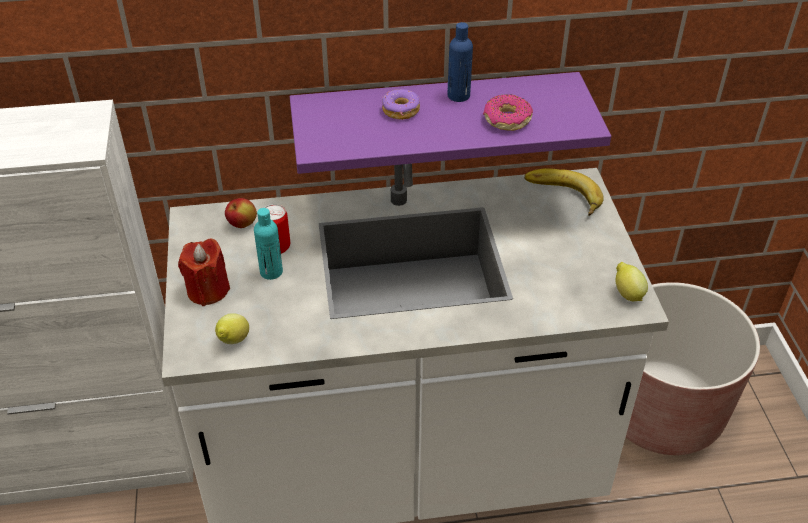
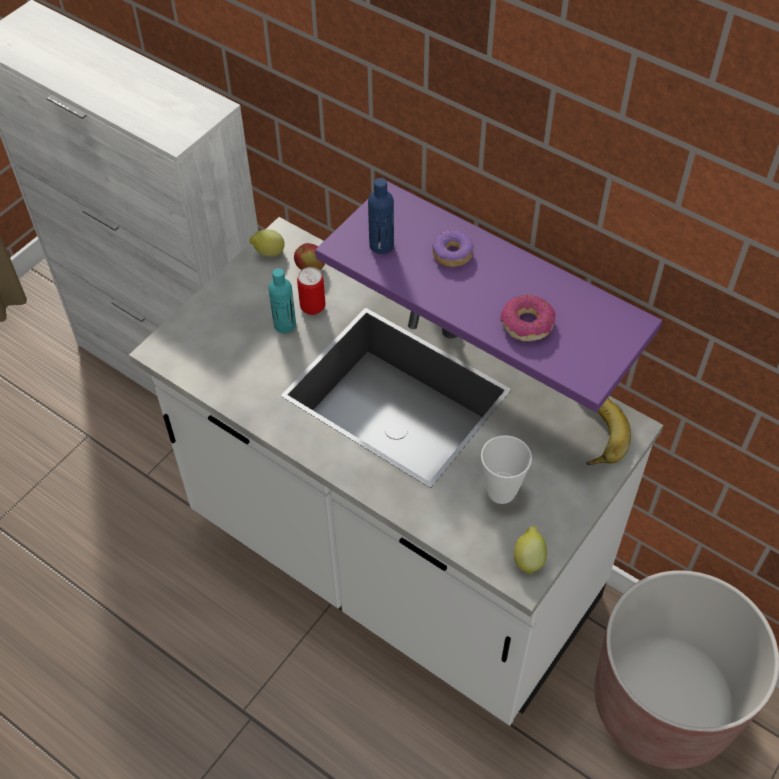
camera: 45 degrees right, 10 degrees up
red candle [178,239,230,306] -> none
lemon [215,313,249,344] -> lemon moved to [249,229,285,257]
blue bottle [448,22,473,102] -> blue bottle moved to [368,178,394,254]
none -> cup [481,435,532,504]

